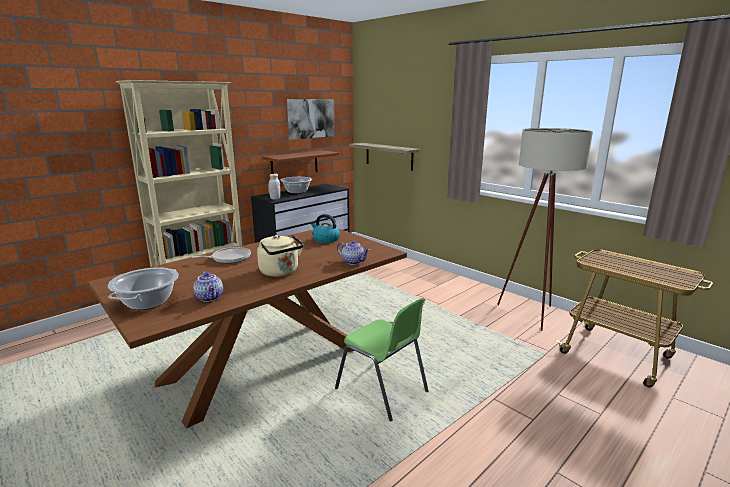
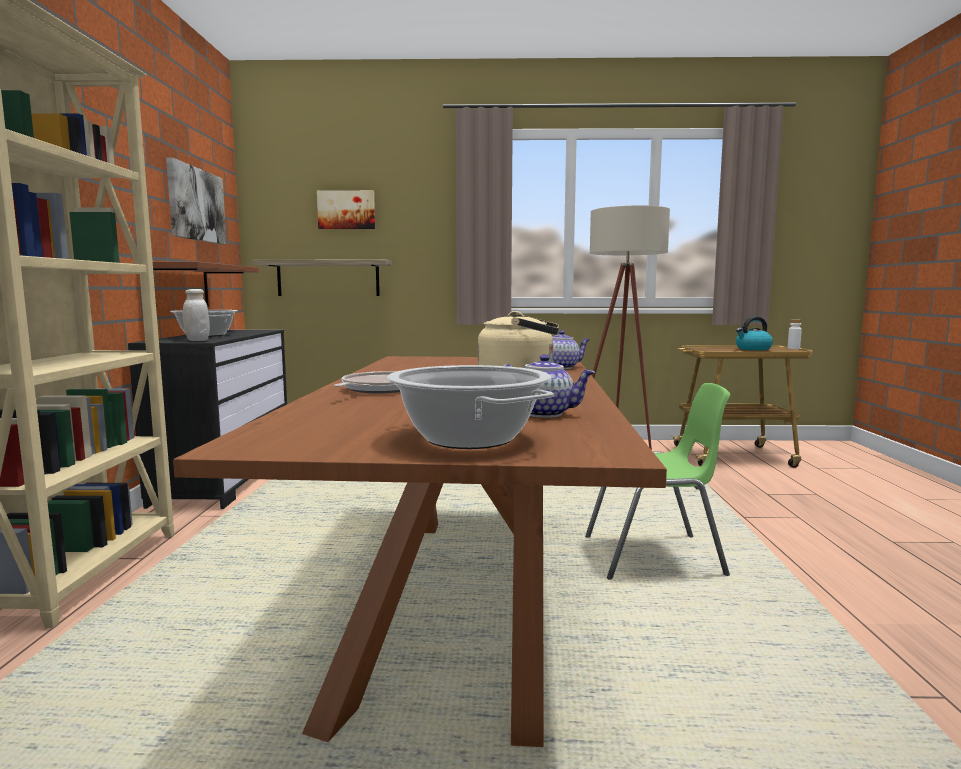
camera: 45 degrees left, 10 degrees down
kettle [310,214,340,243] -> kettle moved to [736,317,773,350]
none -> picture [317,190,375,229]
none -> white bottle [788,319,802,349]

